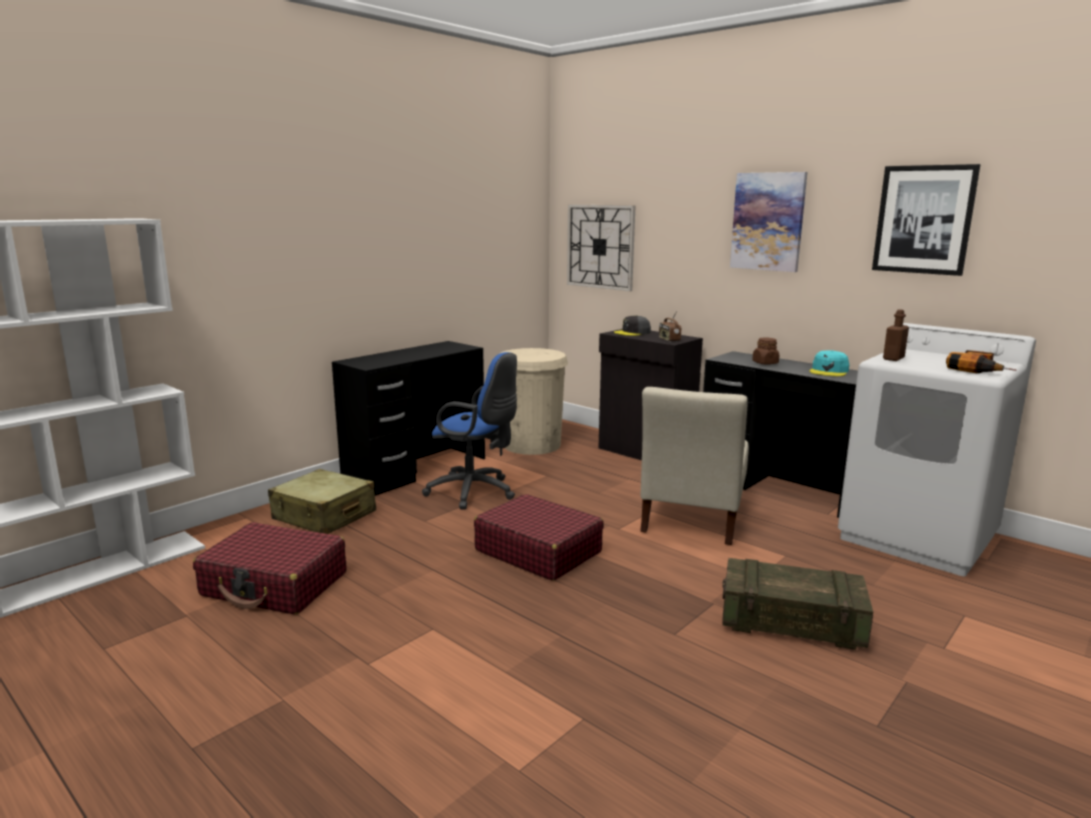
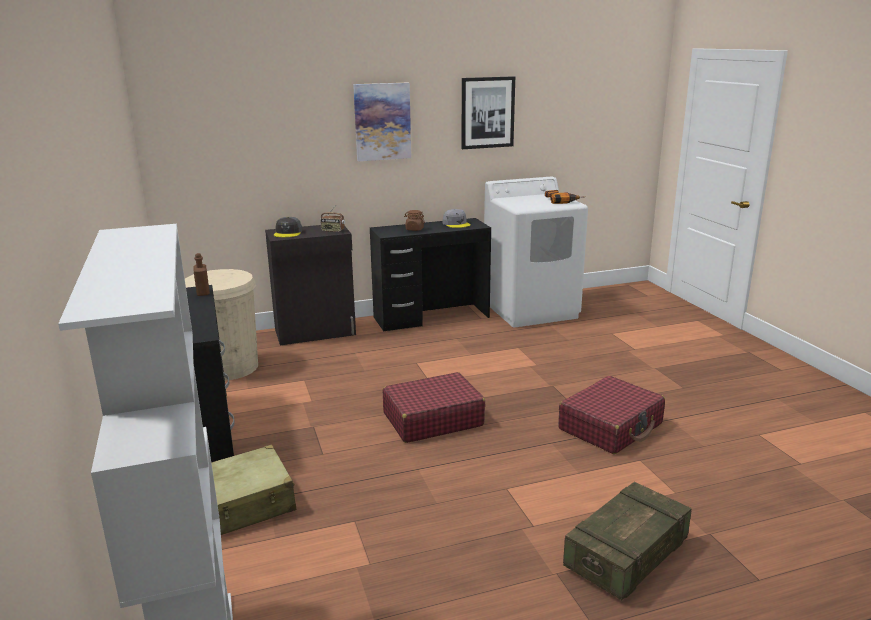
camera: 60 degrees left, 5 degrees up
red suitcase [193,522,346,615] -> red suitcase moved to [558,376,665,454]
blue office chair [422,352,517,510] -> none
wall clock [567,205,636,291] -> none
beige chair [640,387,749,545] -> none
crate [722,558,873,650] -> crate moved to [563,482,692,600]
turquoise cap [809,350,849,376] -> grey cap [443,209,471,228]
brown bottle [883,309,909,361] -> brown bottle moved to [193,253,210,296]

